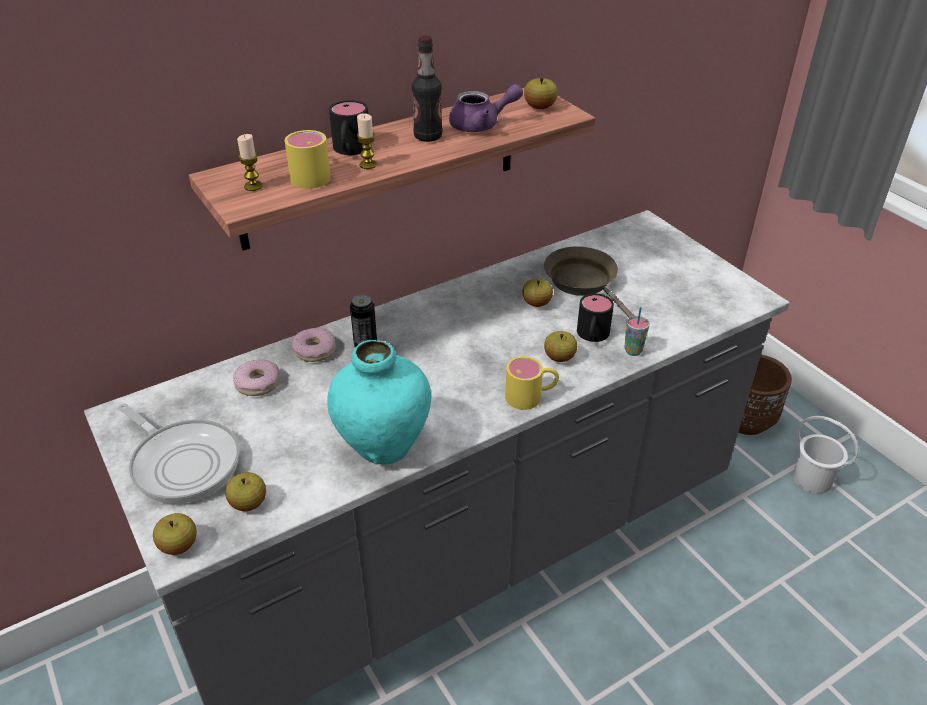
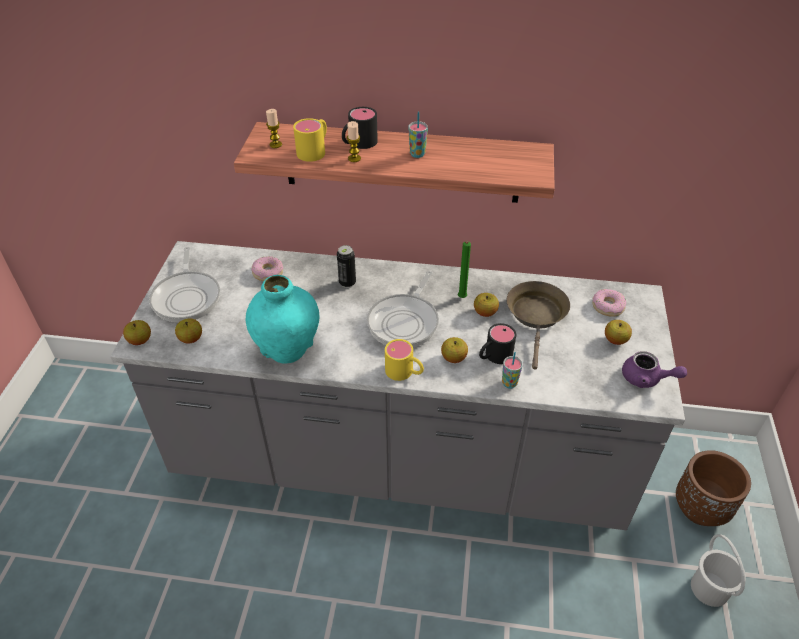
camera: 40 degrees right, 5 degrees up
donut [292,328,336,362] -> donut moved to [593,289,626,317]
bottle [412,36,442,142] -> cup [408,112,428,158]
purple teapot [449,84,523,132] -> purple teapot moved to [622,351,687,388]
apple [524,78,558,109] -> apple moved to [605,320,632,345]
none -> frying pan [367,271,439,347]
none -> green candle [458,241,471,298]

